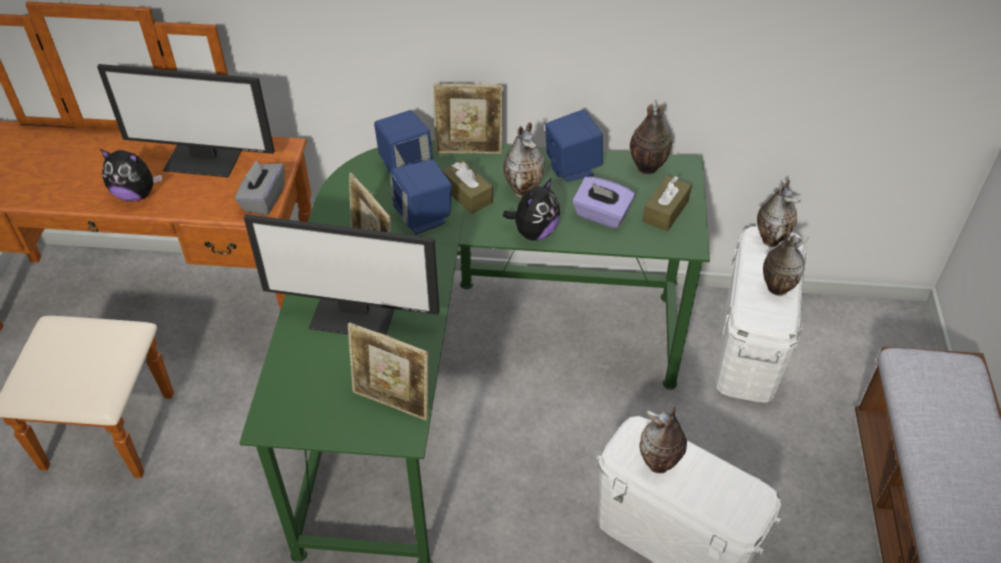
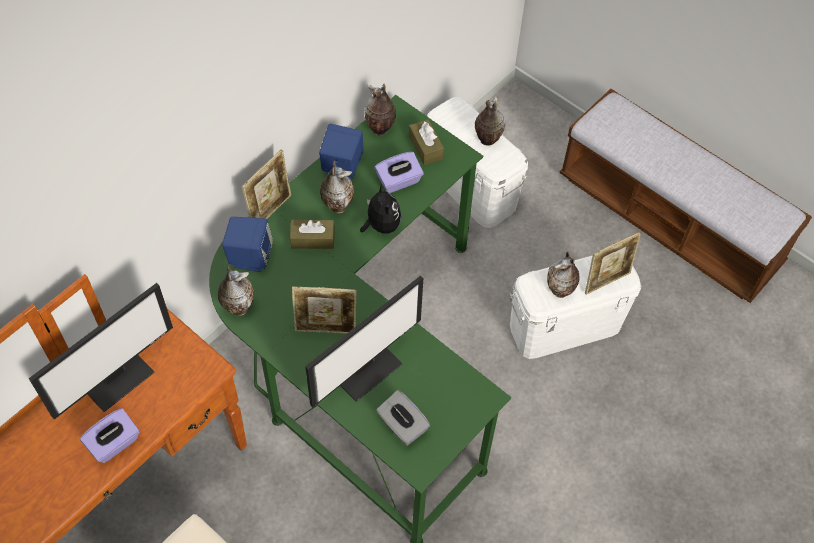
camera: 55 degrees left, 10 degrees up
plush toy [100,149,162,202] -> purple tissue box [80,408,140,463]
grey tissue box [235,160,285,215] -> grey tissue box moved to [376,390,430,446]
picture frame [348,322,429,421] -> picture frame moved to [585,232,641,295]
blue speaker [391,160,452,234] -> none
vase [757,180,801,247] -> vase moved to [218,265,254,316]

